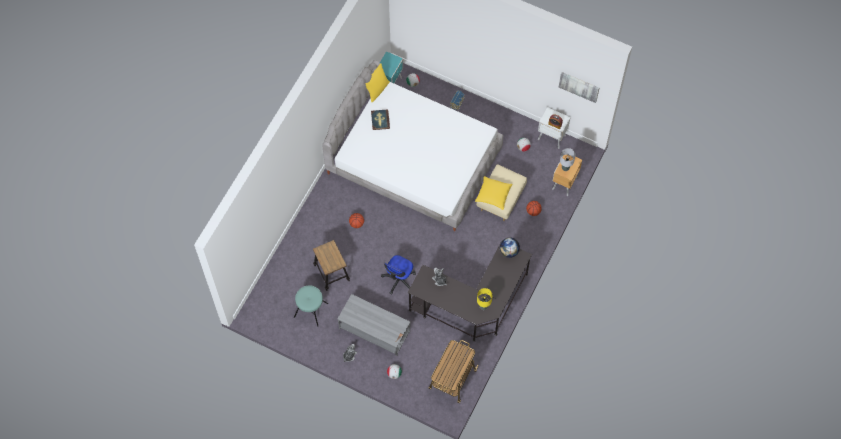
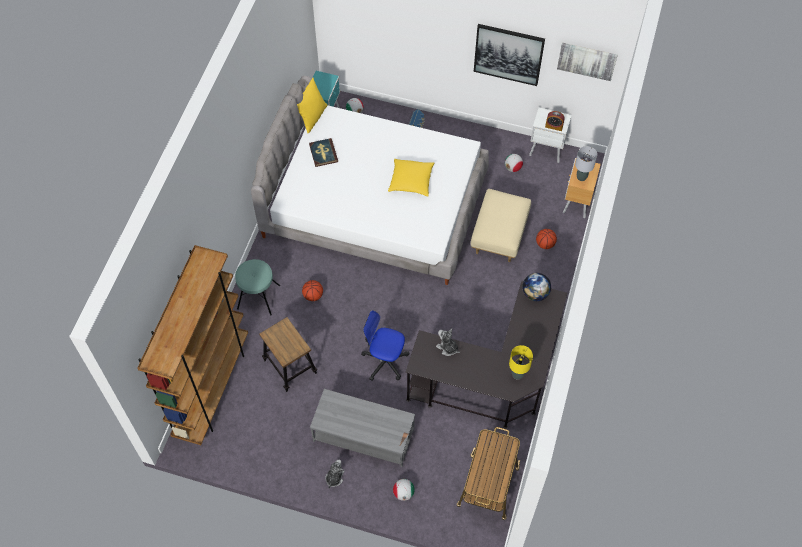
camera: 10 degrees left, 5 degrees down
turquoise stool [294,285,328,326] -> turquoise stool moved to [235,259,280,316]
office chair [381,255,416,295] -> office chair turned 90 degrees clockwise [361,310,409,381]
yellow pillow [475,176,513,210] -> yellow pillow moved to [388,159,434,197]
none -> brown bookcase [137,245,248,445]
none -> picture [474,24,545,86]

